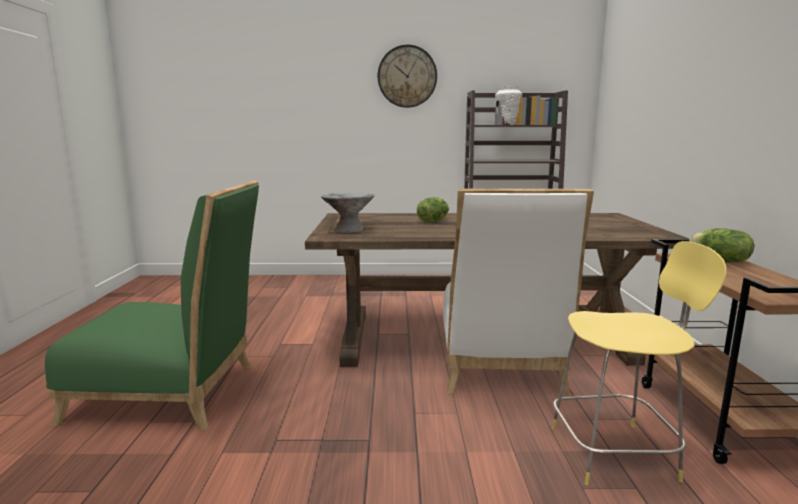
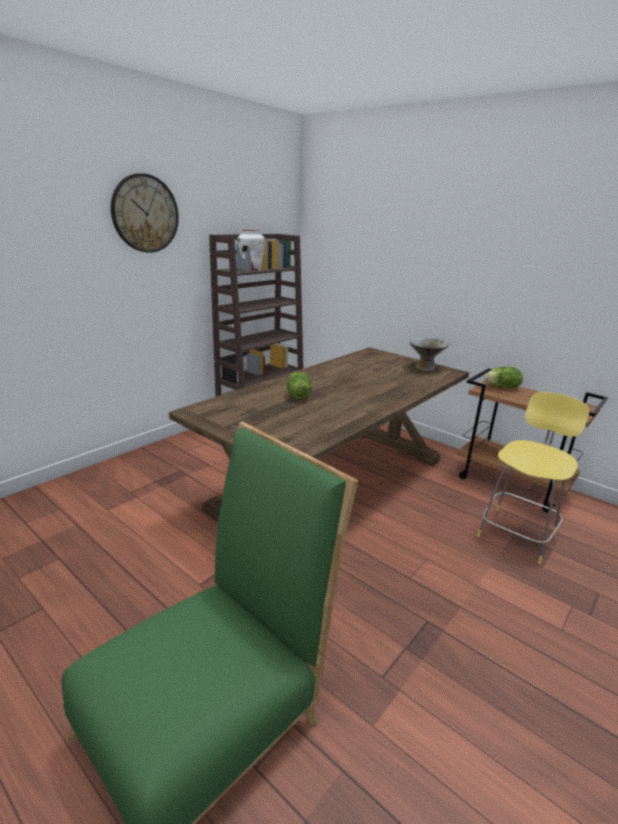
camera: 50 degrees left, 10 degrees up
grey bowl [321,192,375,233] -> grey bowl moved to [409,338,450,371]
white chair [442,189,594,396] -> none

